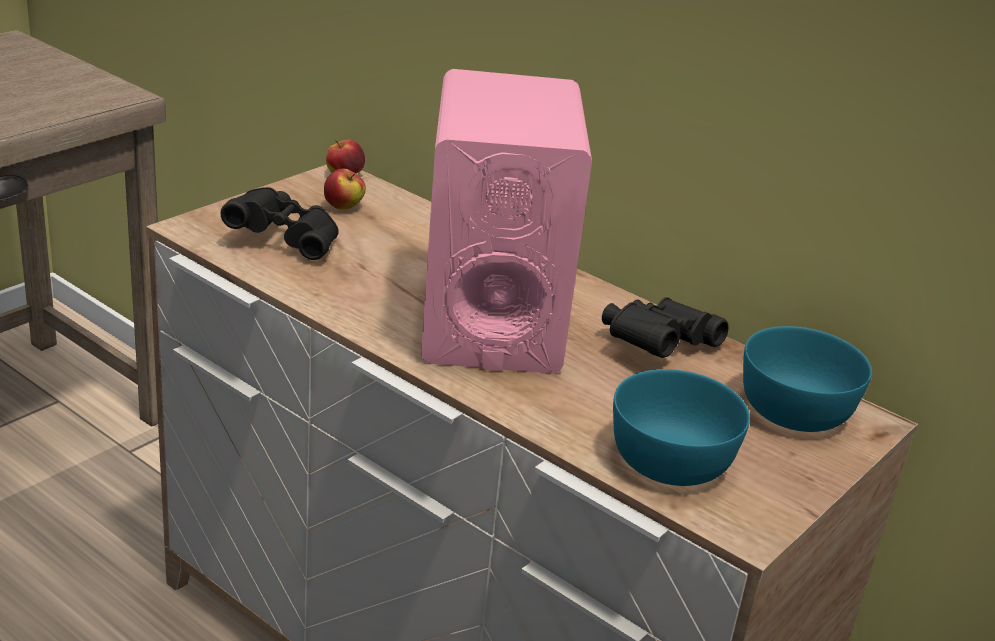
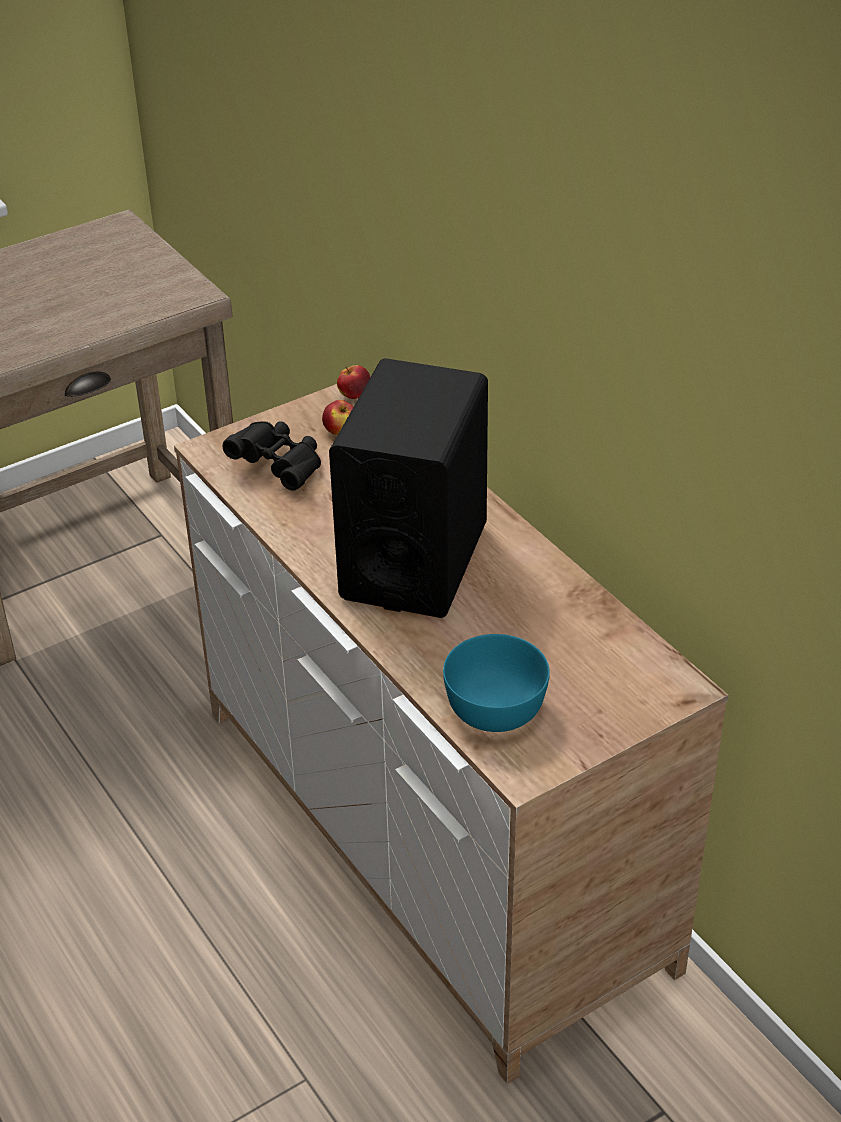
camera: 20 degrees right, 10 degrees up
pink speaker [421,69,592,374] -> black speaker [329,358,488,618]
black binoculars [602,297,729,358] -> none
turquoise bowl [743,326,872,432] -> none

